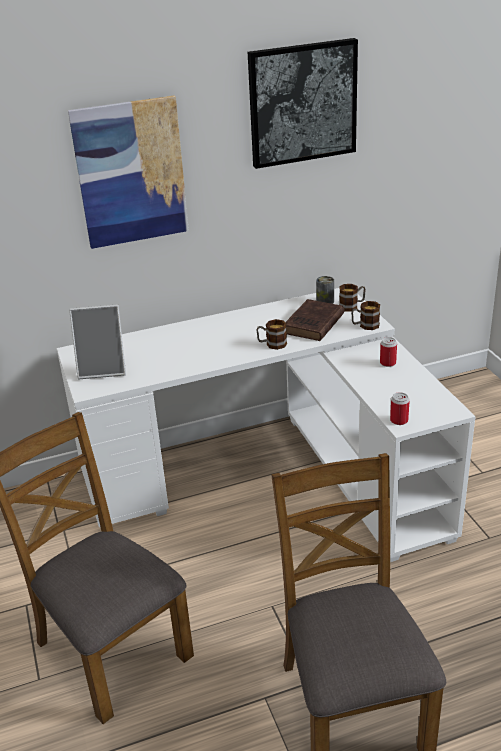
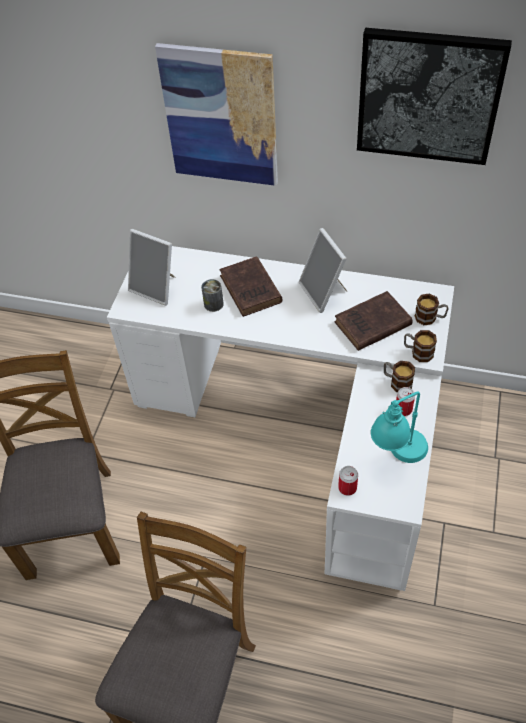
camera: 35 degrees right, 20 degrees up
mug [256,319,287,350] -> mug moved to [384,361,415,392]
can [316,276,334,304] -> can moved to [201,279,224,312]
none -> brown book [219,256,283,317]
none -> picture frame [299,228,348,313]
none -> turquoise table lamp [371,391,428,463]

